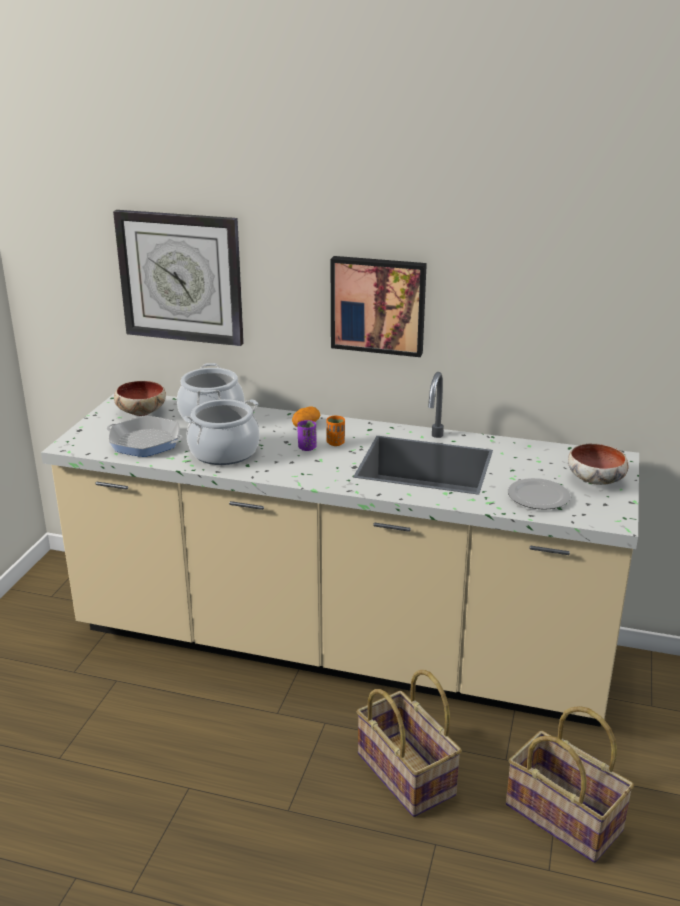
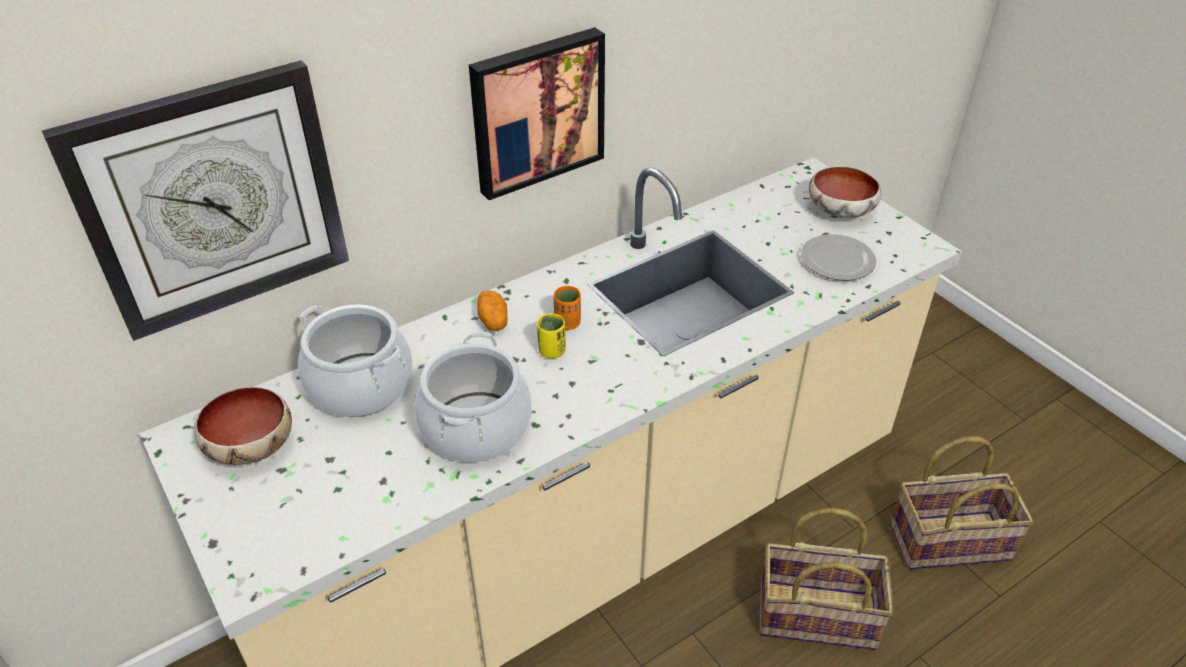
camera: 50 degrees left, 15 degrees up
frying pan [107,416,183,457] -> none
purple cup [297,420,317,451] -> yellow cup [537,313,566,359]

